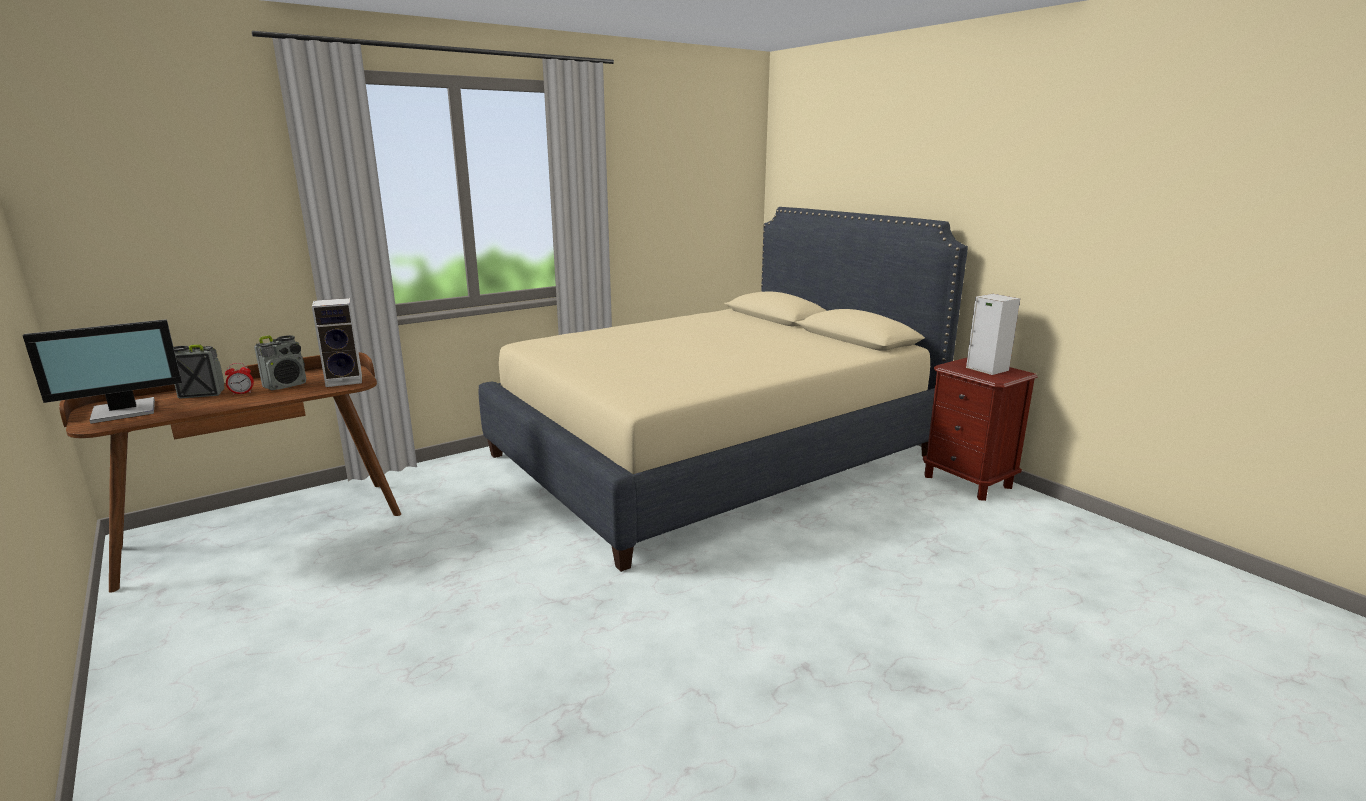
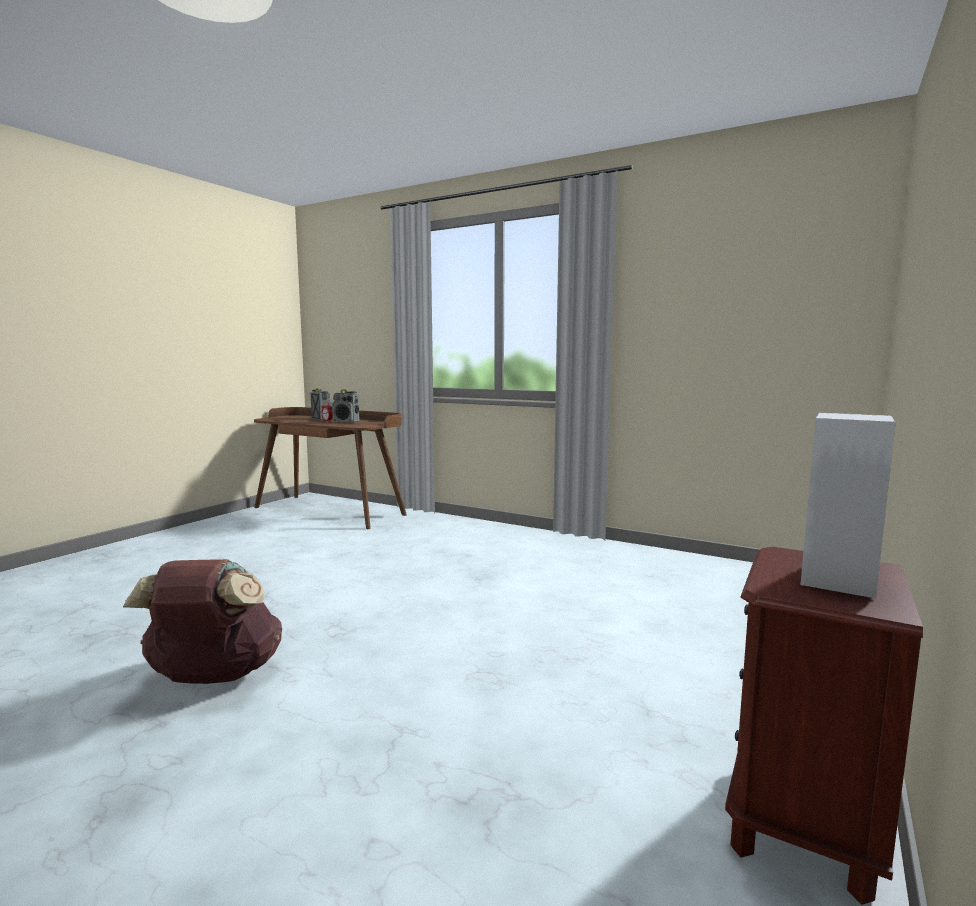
camera: 65 degrees right, 10 degrees down
monitor [22,319,182,424] -> none
speaker [312,298,362,387] -> none
beige bed [478,207,968,572] -> none
none -> brown backpack [123,559,282,684]

